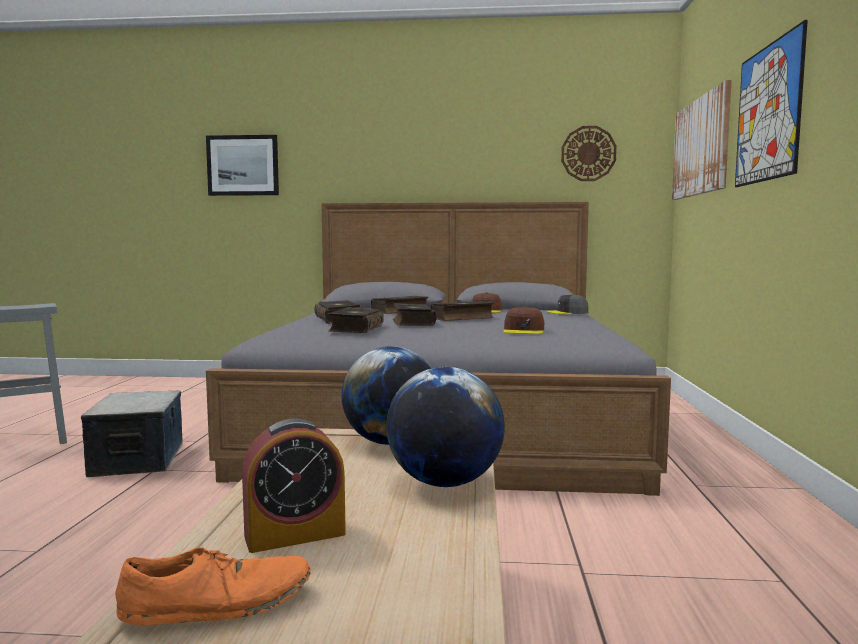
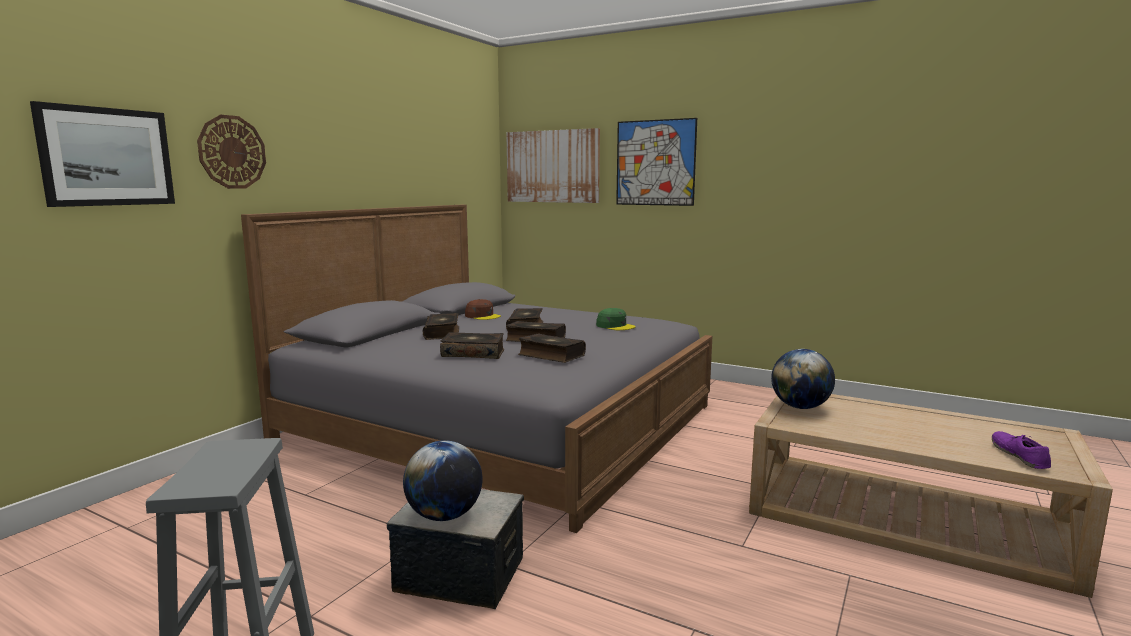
camera: 65 degrees left, 5 degrees up
orange shoe [115,547,311,626] -> purple shoe [992,431,1051,469]
alarm clock [242,419,346,553] -> none
globe [386,367,505,487] -> globe moved to [403,440,482,521]
brown cap [503,307,544,334] -> green cap [596,308,636,330]
grey cap [546,294,589,314] -> none
wall clock [561,126,617,181] -> wall clock moved to [197,115,266,189]

